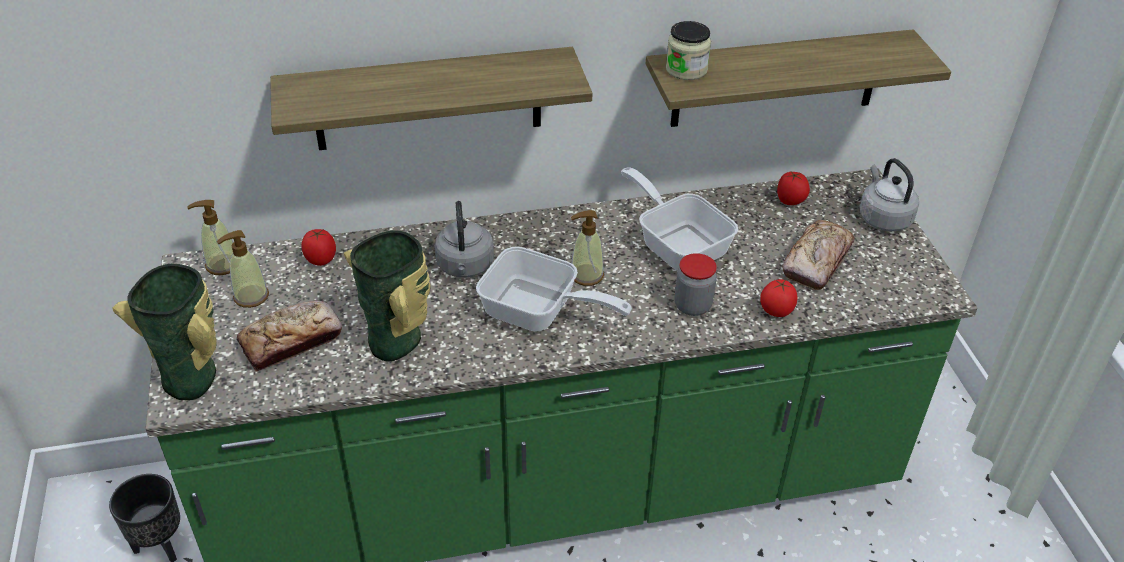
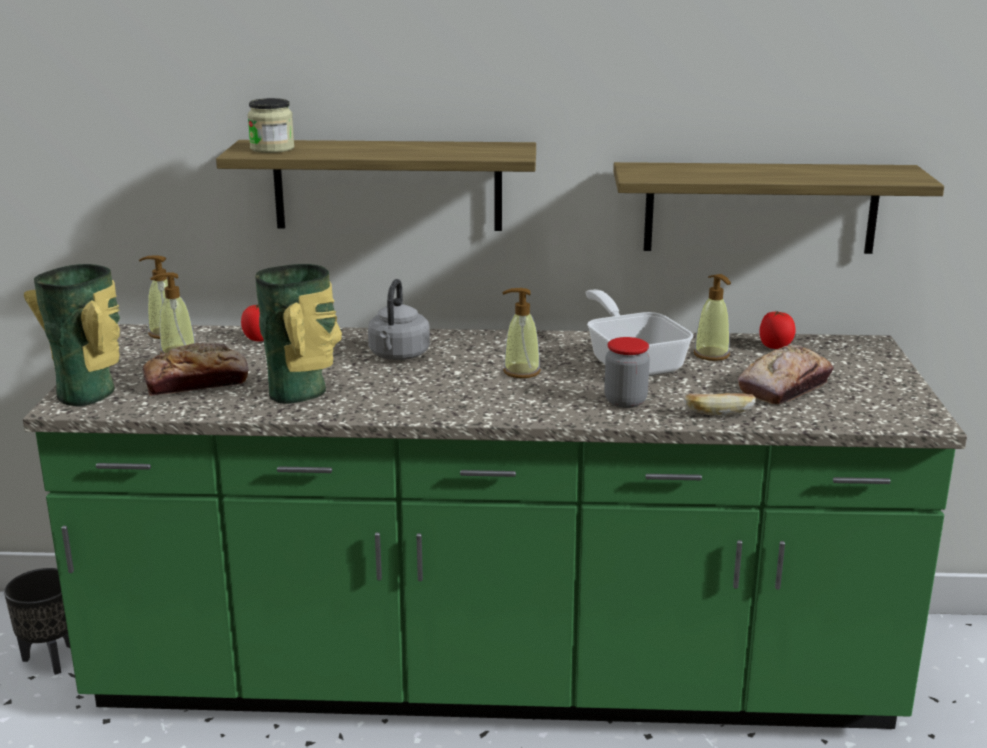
camera: 15 degrees right, 20 degrees down
frying pan [476,246,632,332] -> none
jar [666,21,711,80] -> jar moved to [247,98,294,153]
tomato [760,279,797,317] -> bread [684,393,756,416]
grey kettle [859,158,919,232] -> none
none -> soap dispenser [694,274,731,361]

